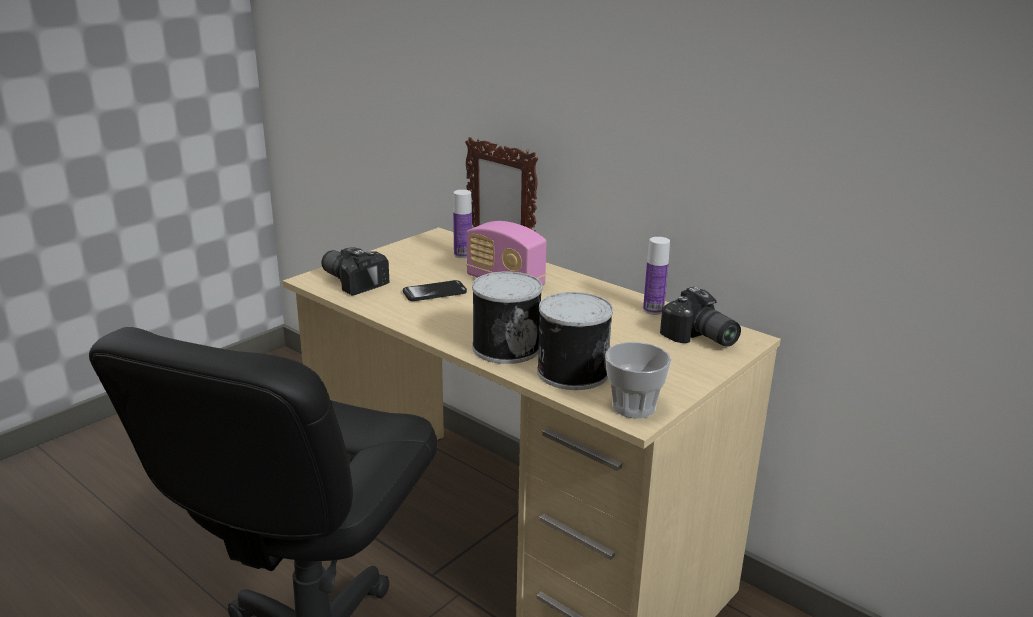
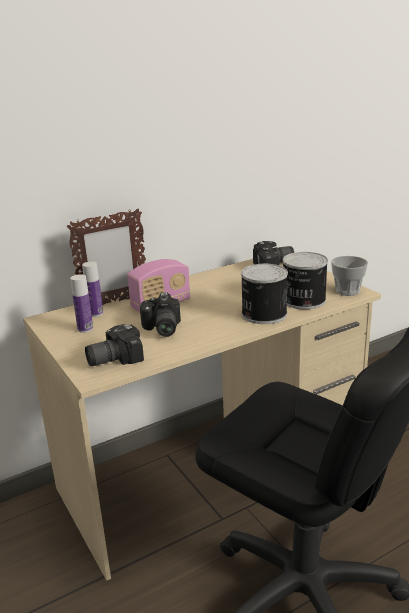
camera: 70 degrees left, 0 degrees up
phone [403,280,467,301] -> camera [140,292,181,337]
bottle [643,237,670,315] -> bottle moved to [70,274,93,333]

